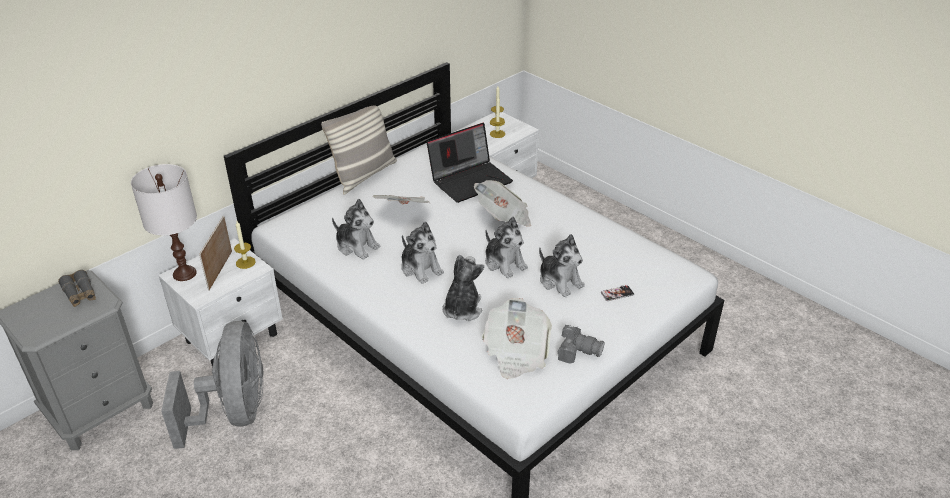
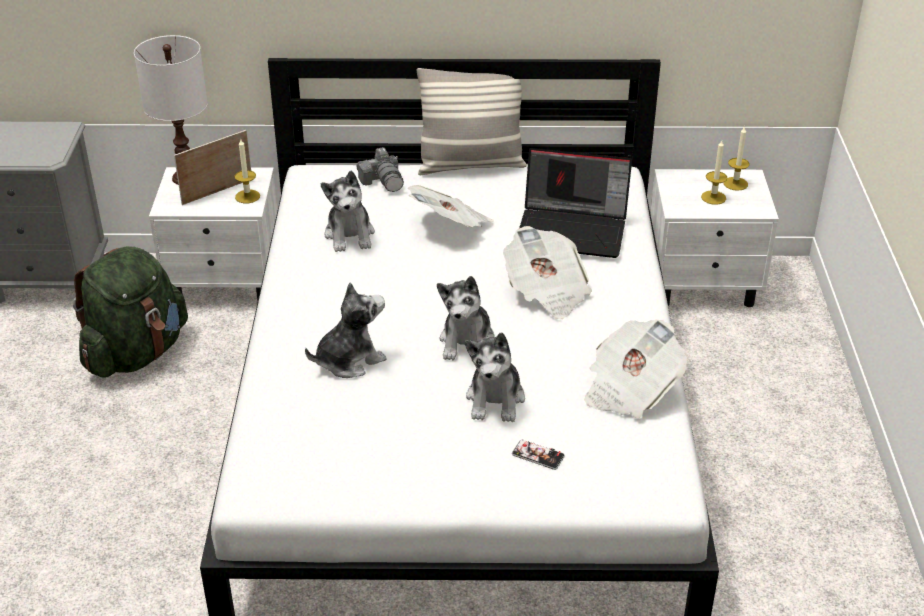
camera: 45 degrees right, 0 degrees up
grey binoculars [58,270,96,307] -> none
grey fan [161,321,263,449] -> green backpack [73,246,188,378]
plush toy [401,221,444,284] -> none
newspaper [482,298,552,379] -> newspaper moved to [584,320,687,418]
camera [558,325,605,363] -> camera moved to [357,147,404,192]

